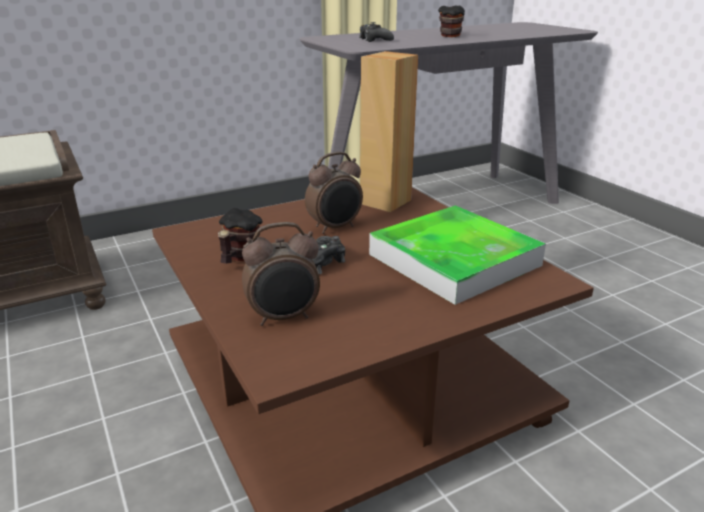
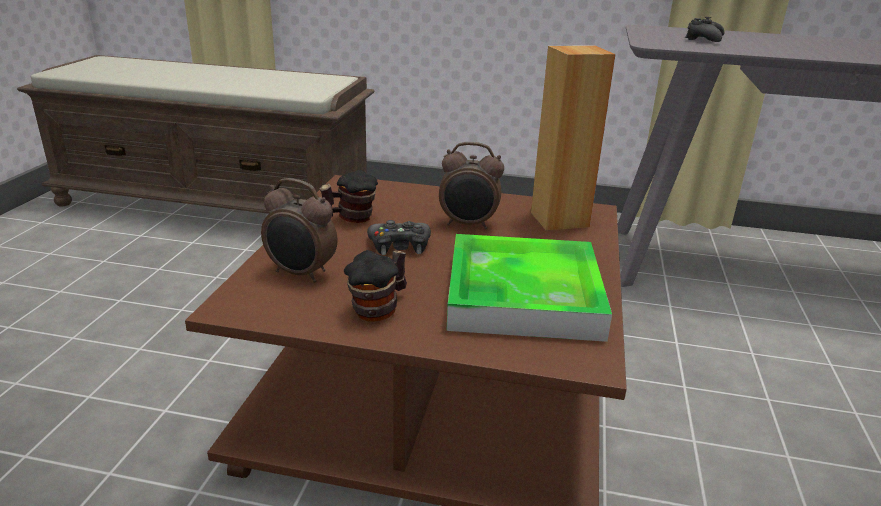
camera: 40 degrees right, 0 degrees up
mug [438,5,465,37] -> mug moved to [344,250,407,322]

